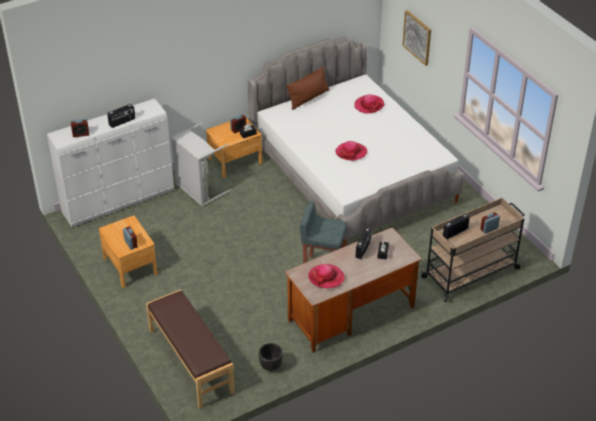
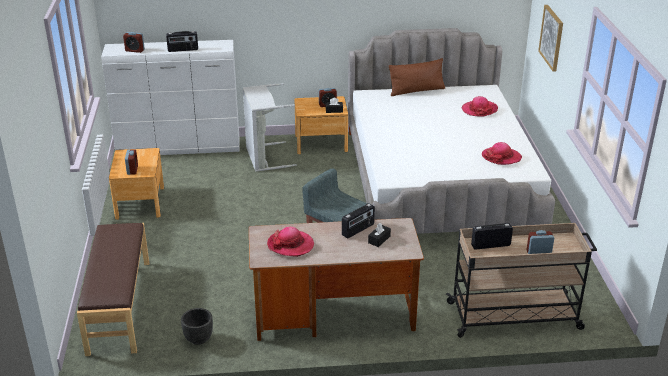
camera: 25 degrees right, 10 degrees down
hat [335,141,367,161] -> hat moved to [482,142,522,165]

